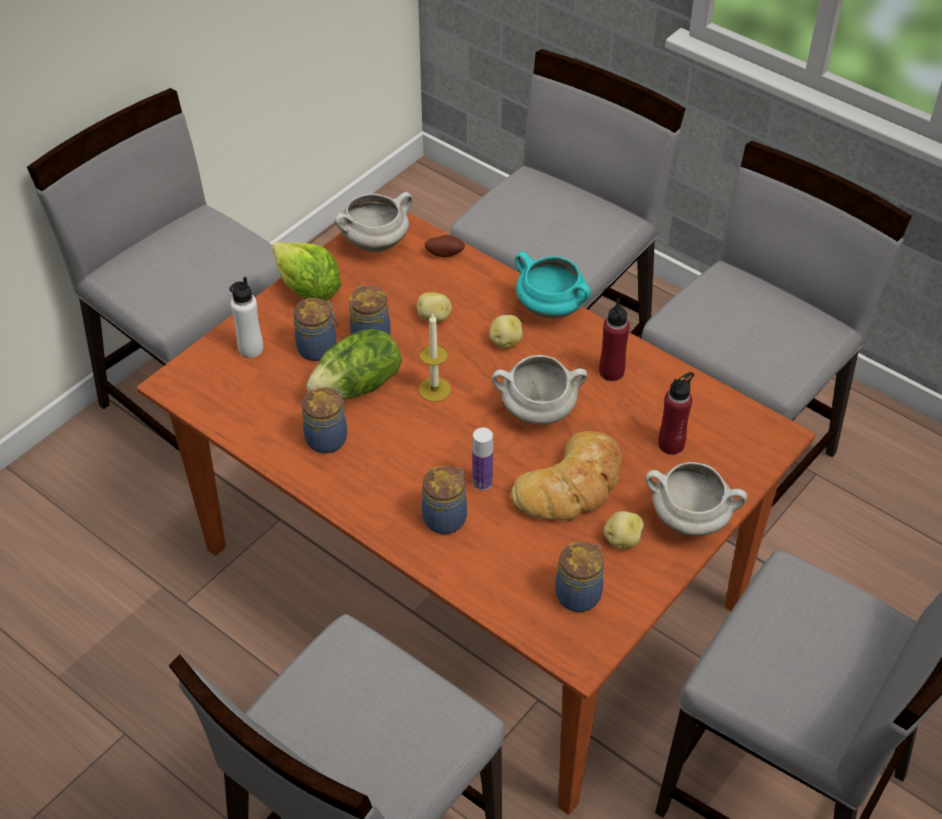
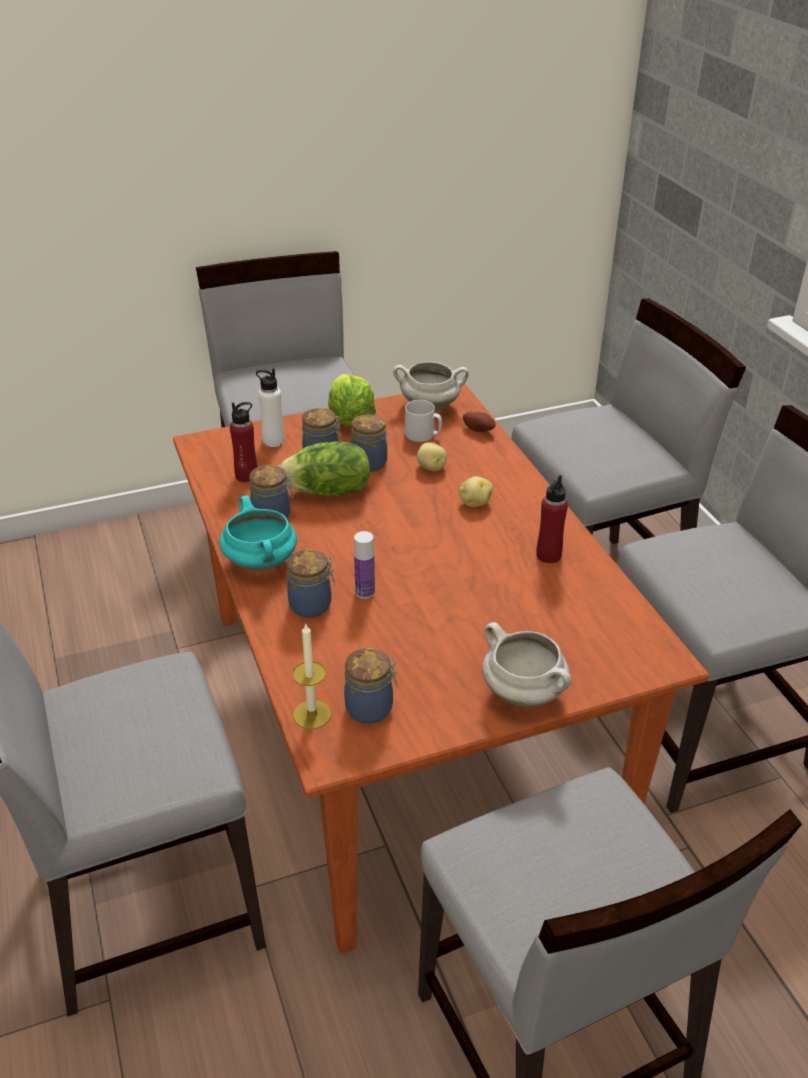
camera: 30 degrees right, 10 degrees down
candle [418,313,451,402] -> candle moved to [293,624,331,729]
white cooking pot [492,355,587,425] -> none
bread [511,431,622,521] -> none
turquoise cooking pot [515,252,591,319] -> turquoise cooking pot moved to [219,496,297,571]
potato [604,511,644,549] -> none
red bottle [658,372,694,455] -> red bottle moved to [230,402,258,482]
none -> grey mug [405,400,442,442]

